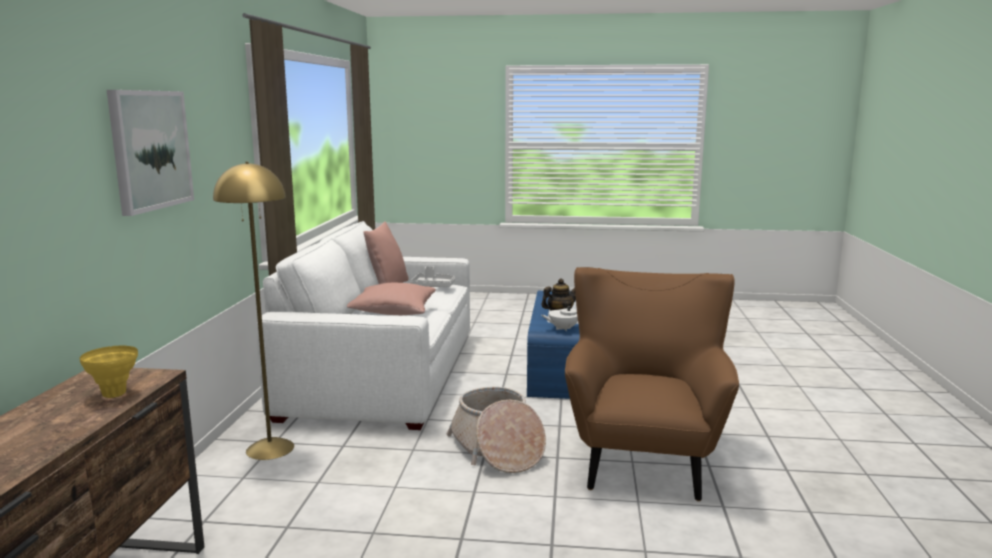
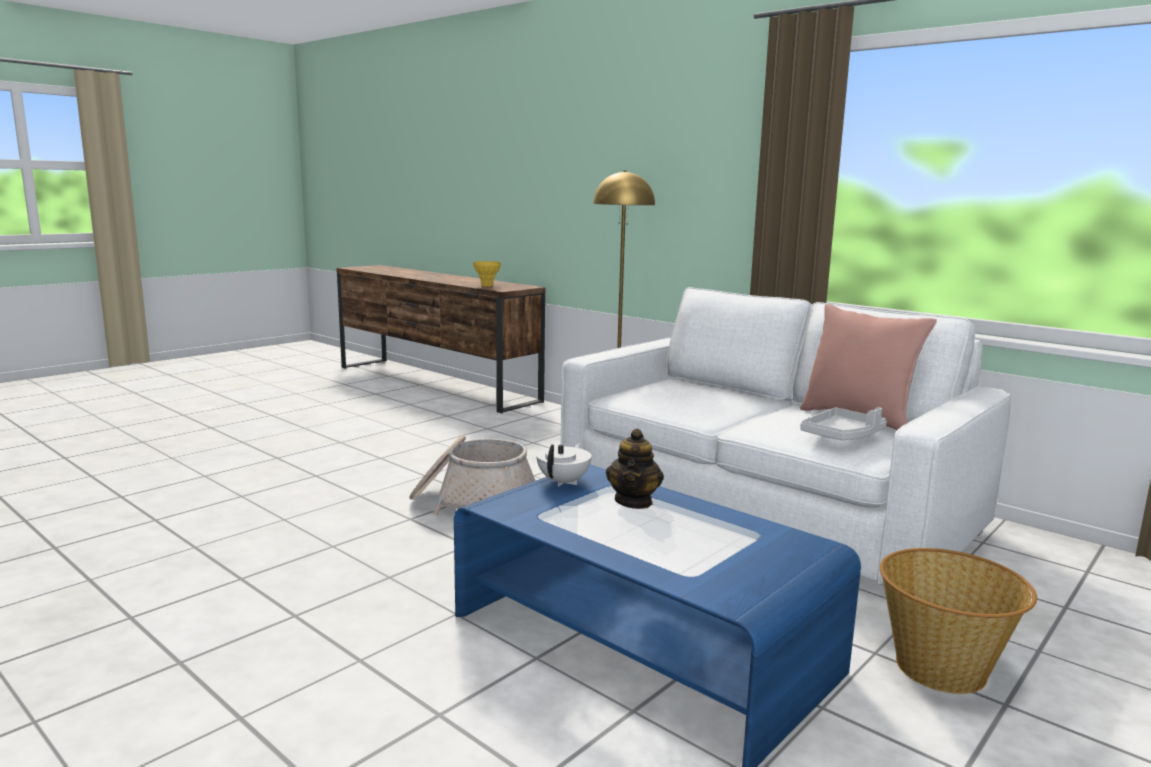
camera: 125 degrees right, 0 degrees up
picture [107,90,194,216] -> none
pink pillow [347,283,436,315] -> none
brown armchair [565,267,739,501] -> none
none -> basket [880,548,1037,694]

